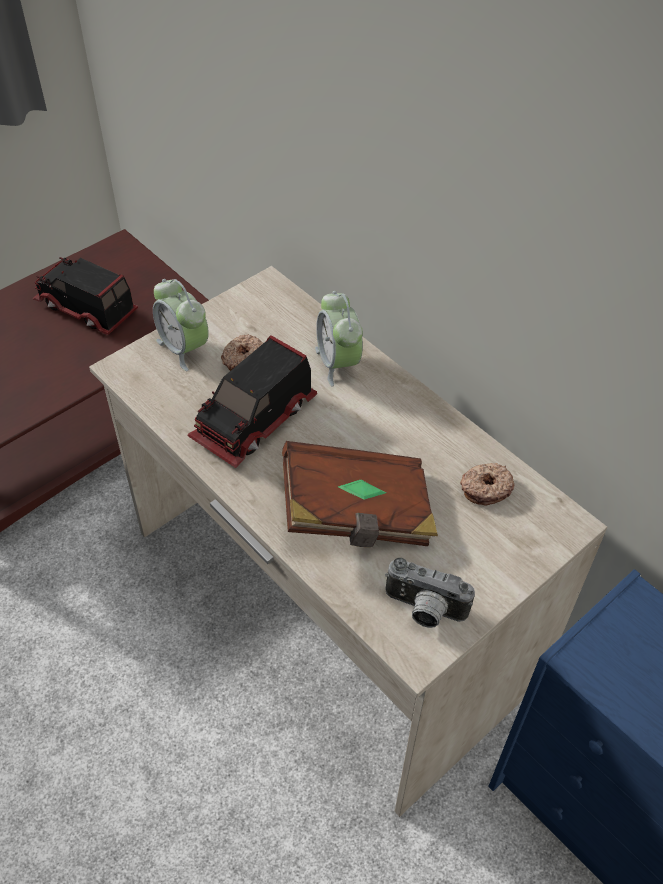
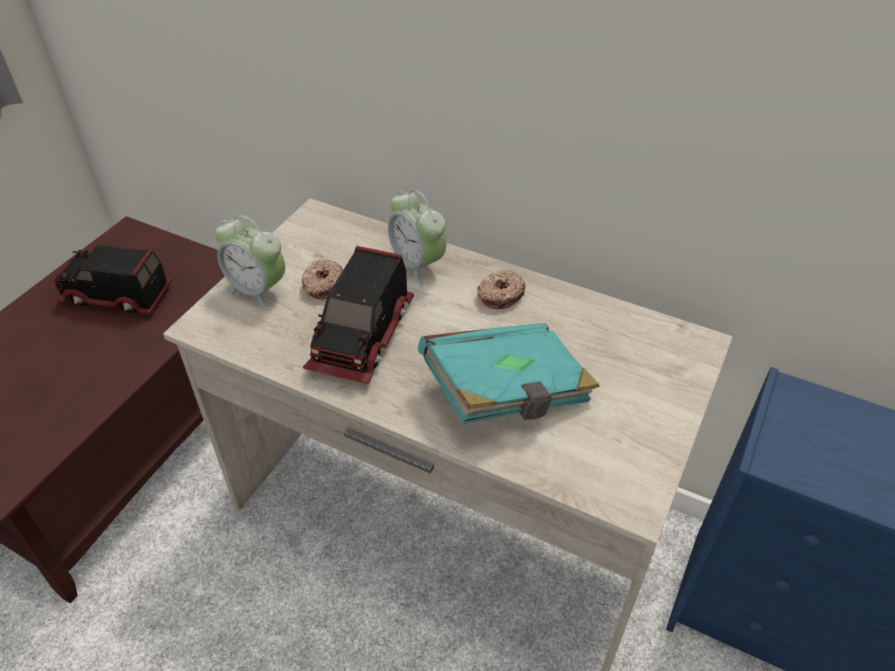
camera: 20 degrees left, 5 degrees down
brown book [282,441,438,547] -> turquoise book [418,323,600,424]
camera [385,557,475,628] -> none
donut [460,463,514,506] -> donut moved to [477,270,526,309]

